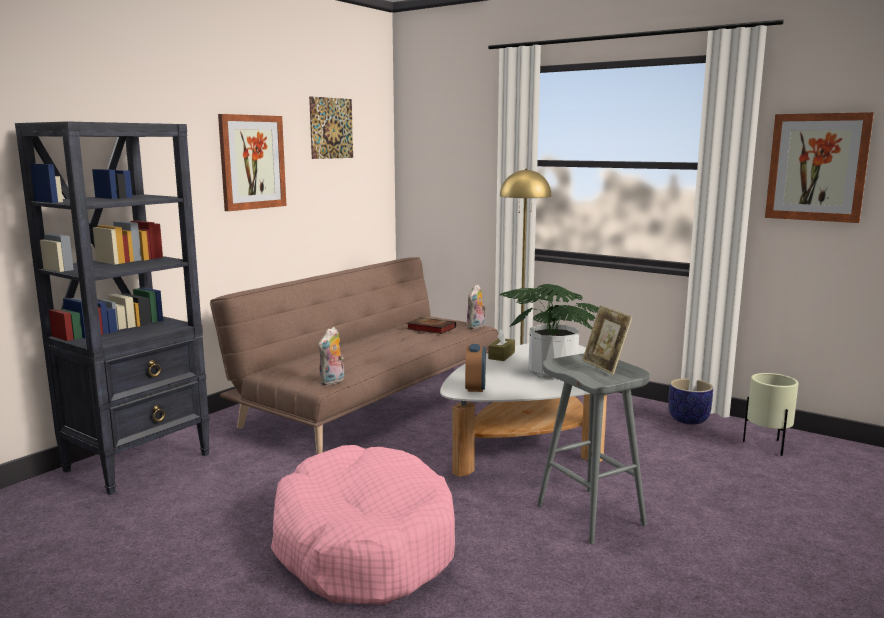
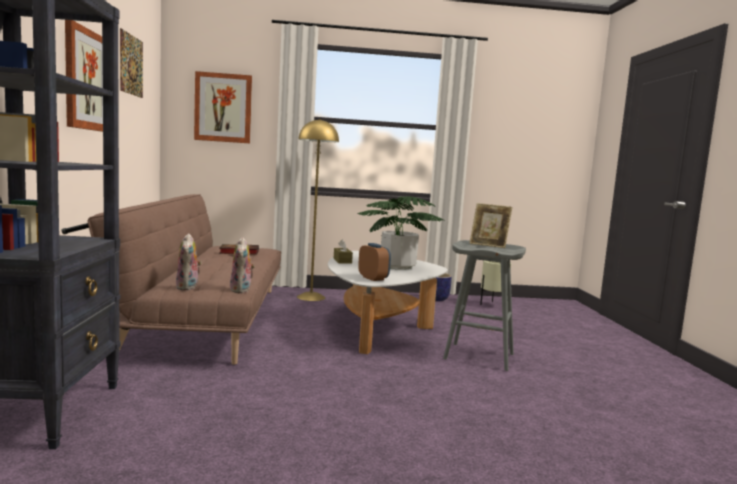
camera: 40 degrees left, 5 degrees down
pink dog bed [271,445,455,605] -> none
plush toy [466,284,486,329] -> plush toy moved to [176,233,202,290]
picture [765,112,874,223] -> picture moved to [194,71,252,143]

